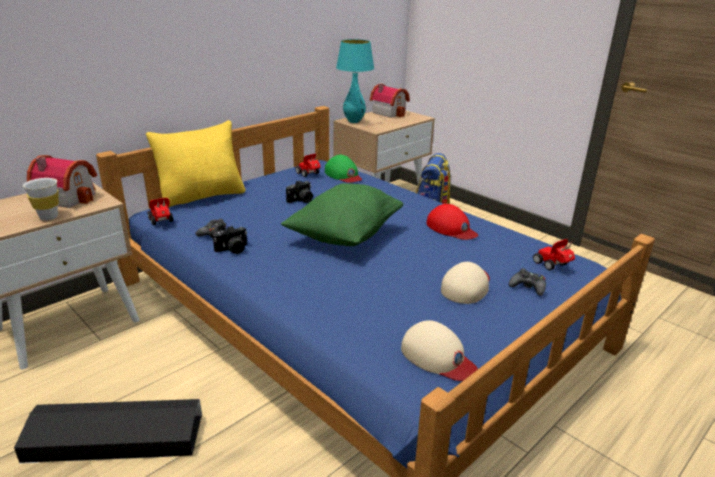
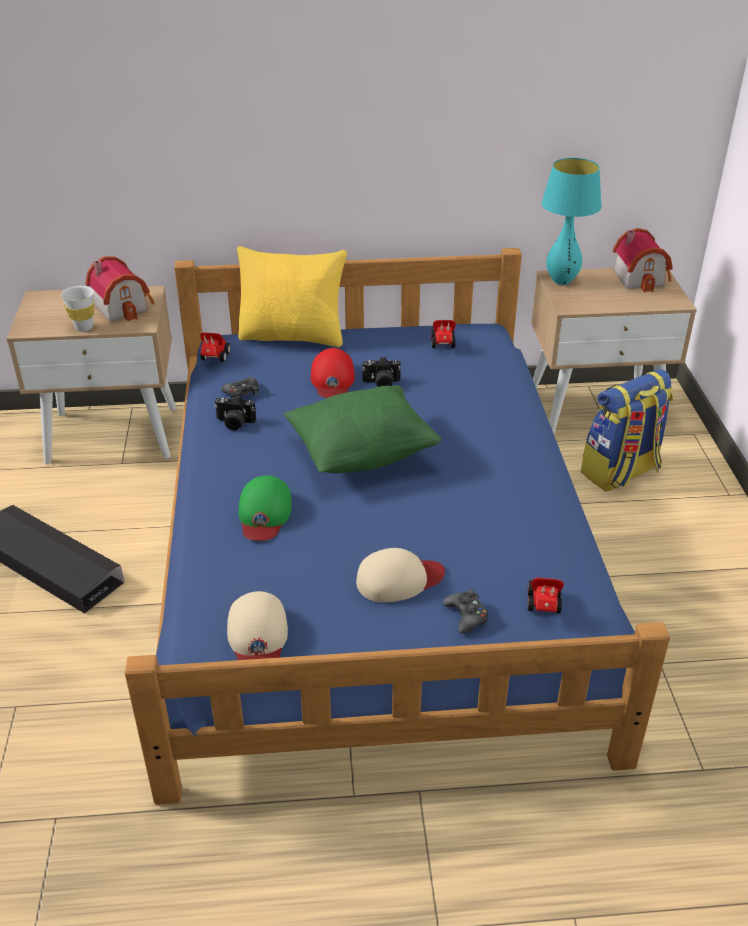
camera: 40 degrees right, 10 degrees up
green cap [325,155,362,183] -> green cap moved to [238,475,292,541]
red cap [426,204,478,240] -> red cap moved to [311,348,355,398]

